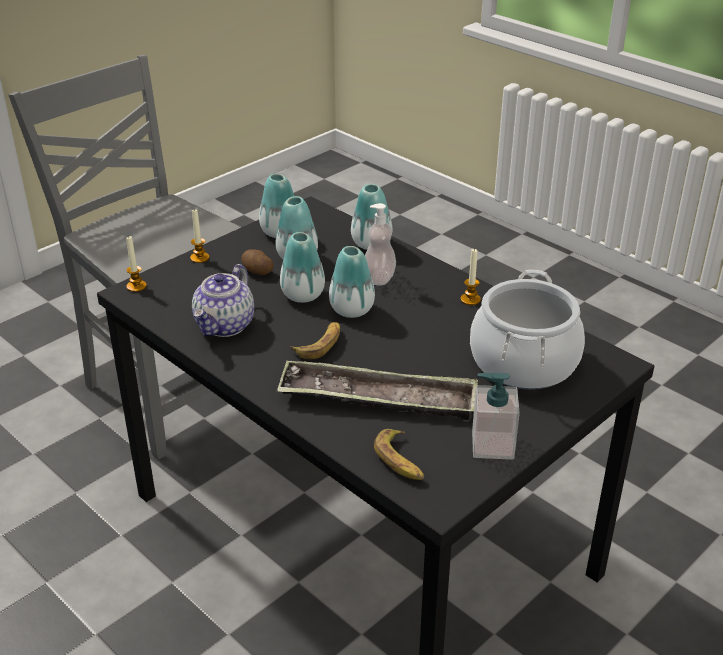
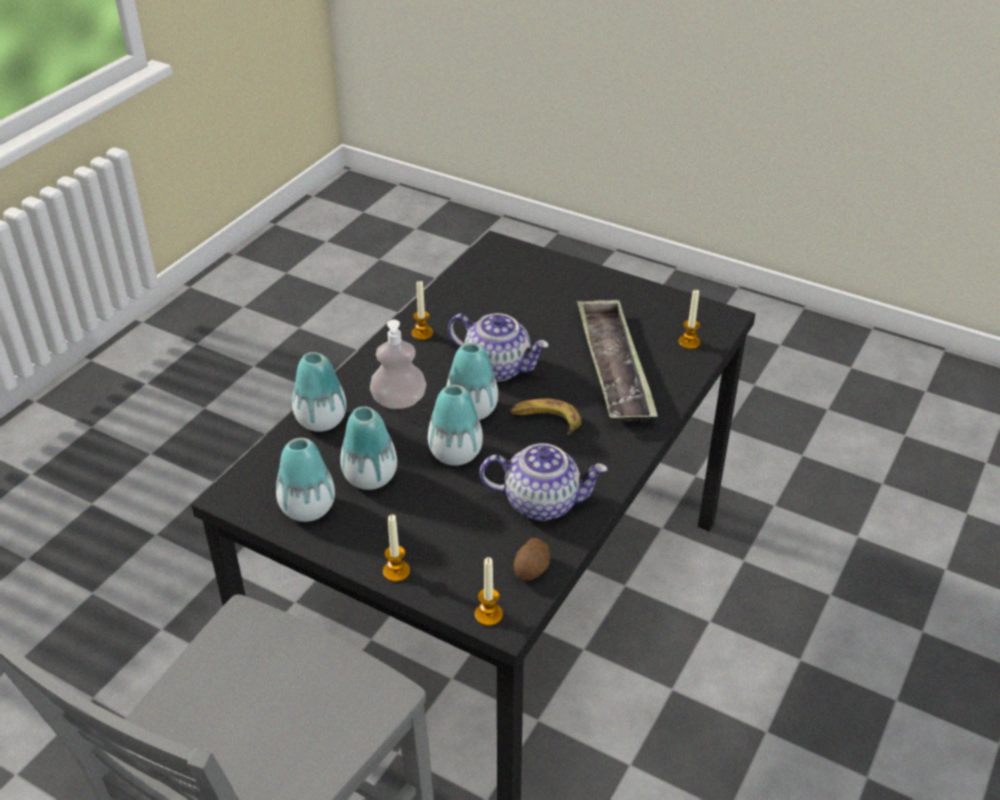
camera: 105 degrees left, 5 degrees up
potato [241,249,274,275] -> potato moved to [514,538,550,581]
banana [374,429,424,480] -> candle [679,290,701,349]
cooking pot [470,270,585,390] -> none
soap dispenser [472,373,520,460] -> none
none -> teapot [448,313,549,382]

